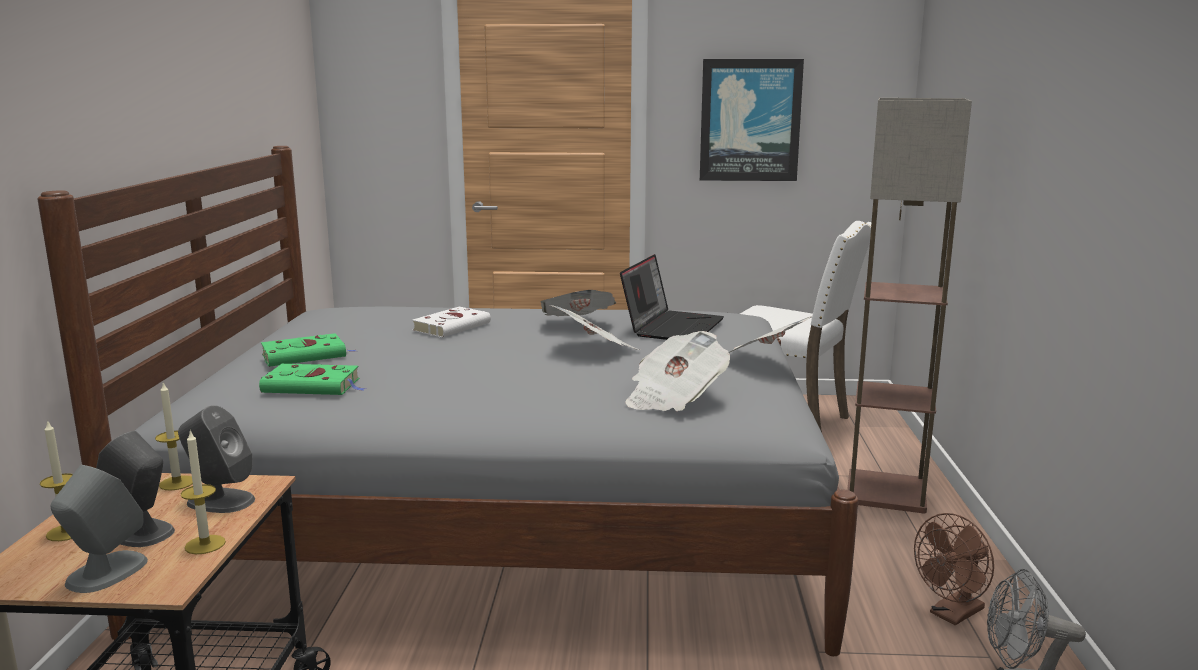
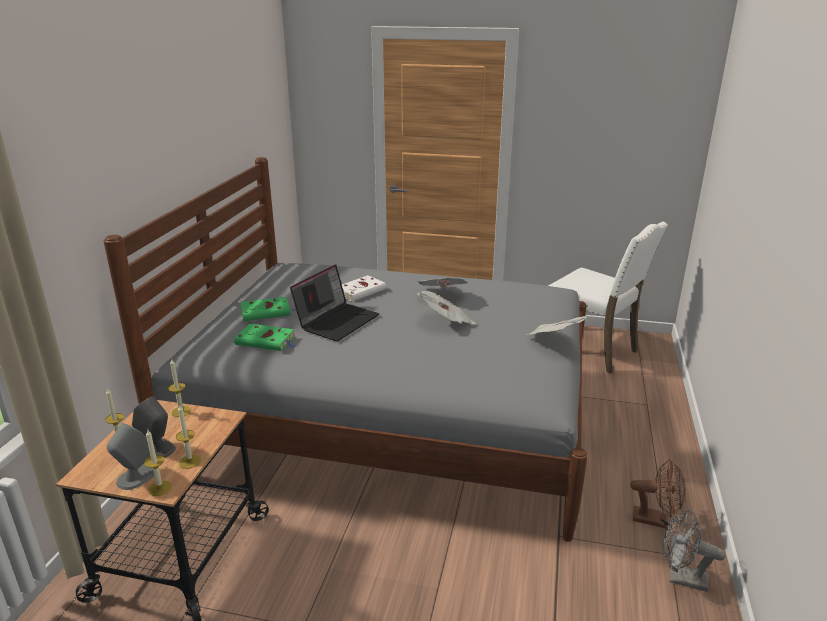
camera: 10 degrees right, 10 degrees up
grey speaker [178,405,255,513] -> none
laptop [620,254,724,340] -> laptop moved to [290,264,379,341]
newspaper [625,331,730,411] -> none
picture [700,59,804,181] -> none
floor lamp [847,98,972,514] -> none
brown fan [914,513,994,625] -> brown fan turned 135 degrees counterclockwise [631,459,685,529]
none -> candle [144,430,172,496]

